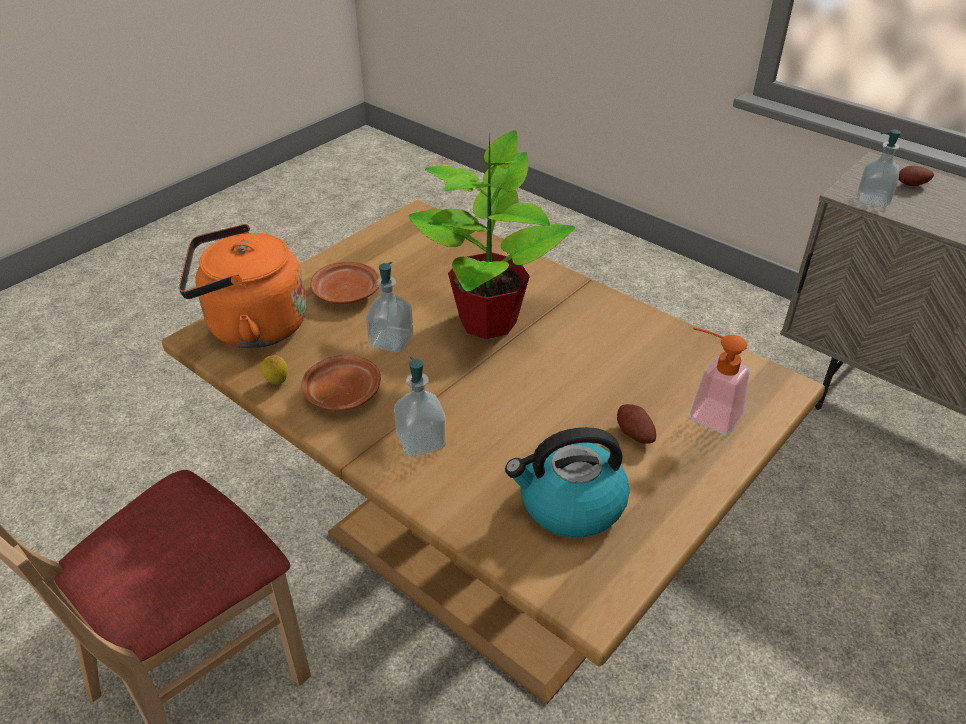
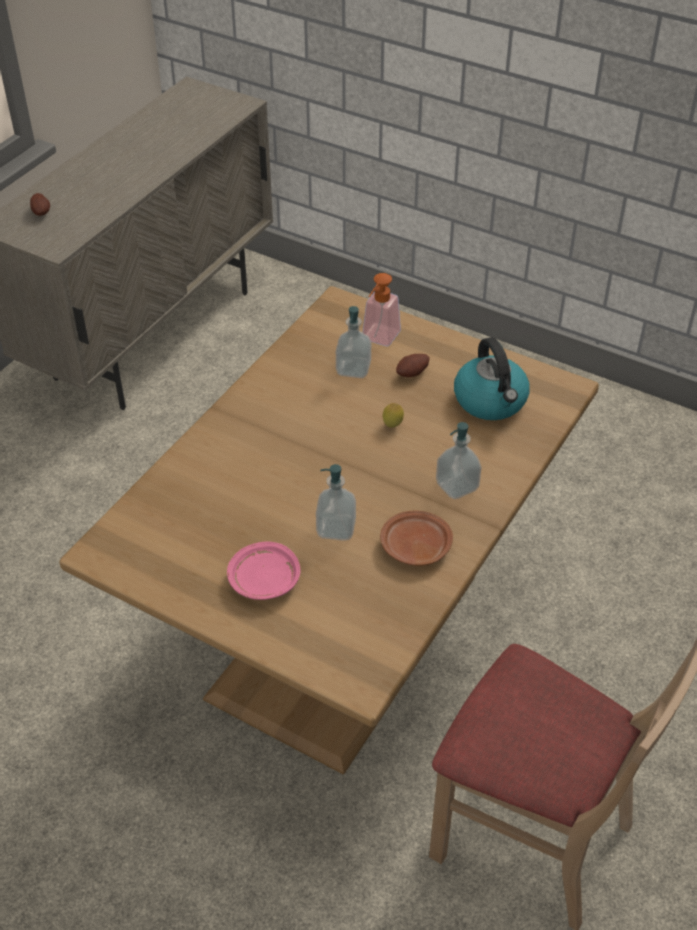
camera: 100 degrees left, 5 degrees up
orange kettle [179,224,307,348] -> none
lemon [261,355,288,384] -> lemon moved to [383,403,404,428]
brown plate [310,262,379,304] -> pink plate [227,542,301,600]
potted plant [408,130,575,339] -> none
soap dispenser [858,130,901,207] -> soap dispenser moved to [336,306,371,378]

